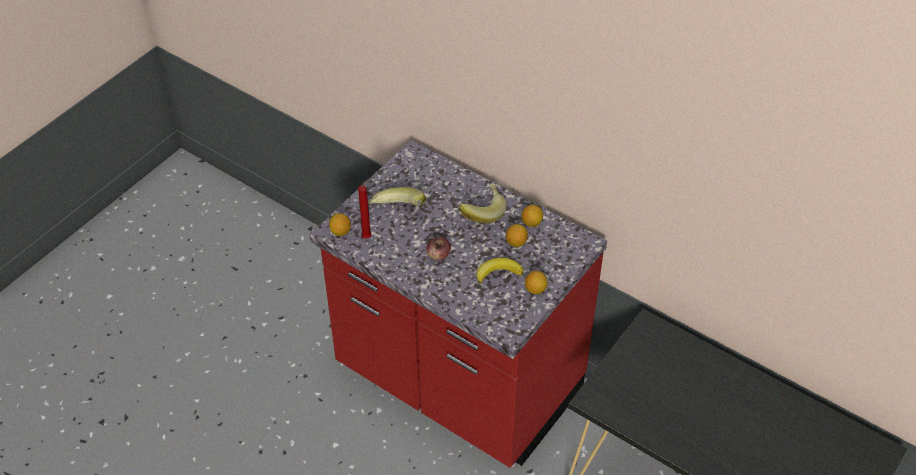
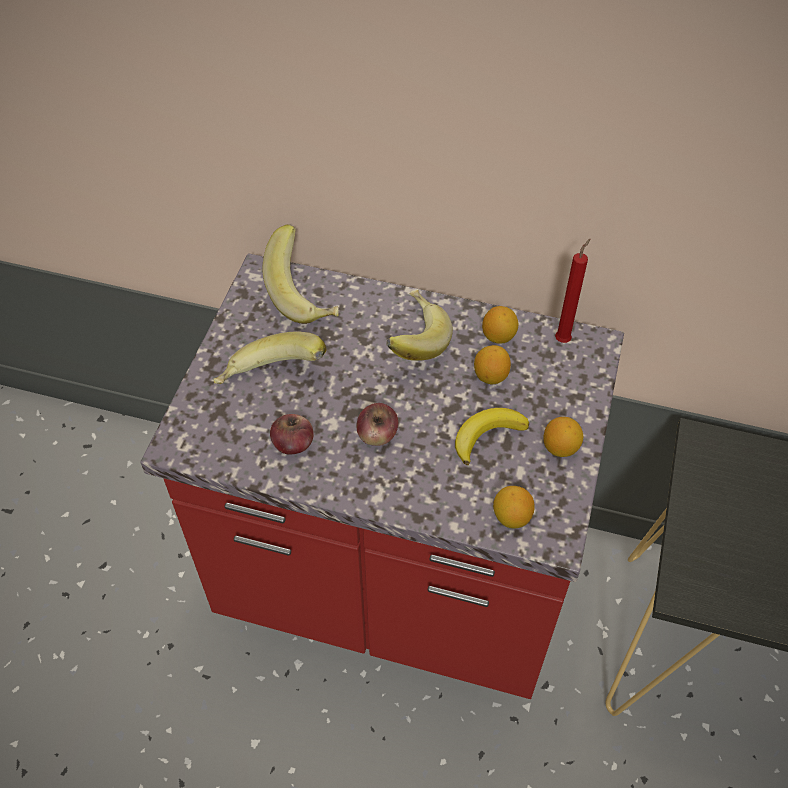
camera: 20 degrees left, 5 degrees up
lemon [329,213,351,236] -> lemon moved to [493,486,535,528]
red candle [358,179,371,239] -> red candle moved to [555,239,590,343]
none -> banana [263,224,339,324]
none -> apple [270,414,314,455]

